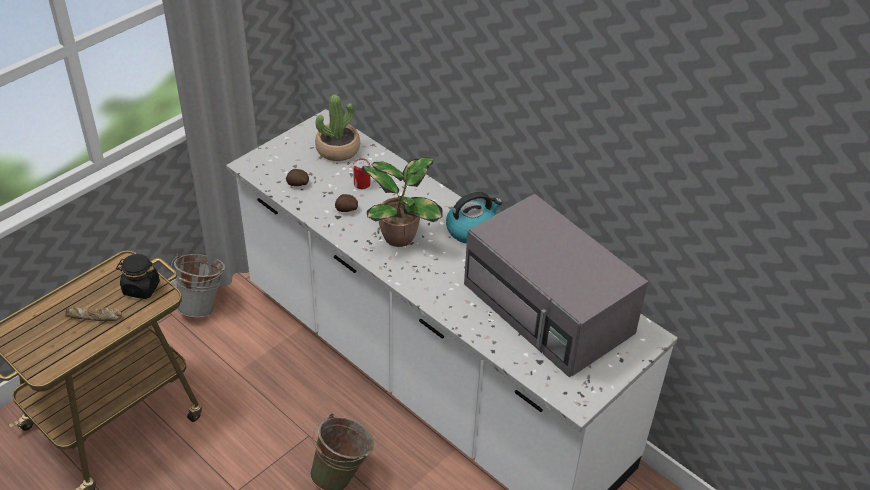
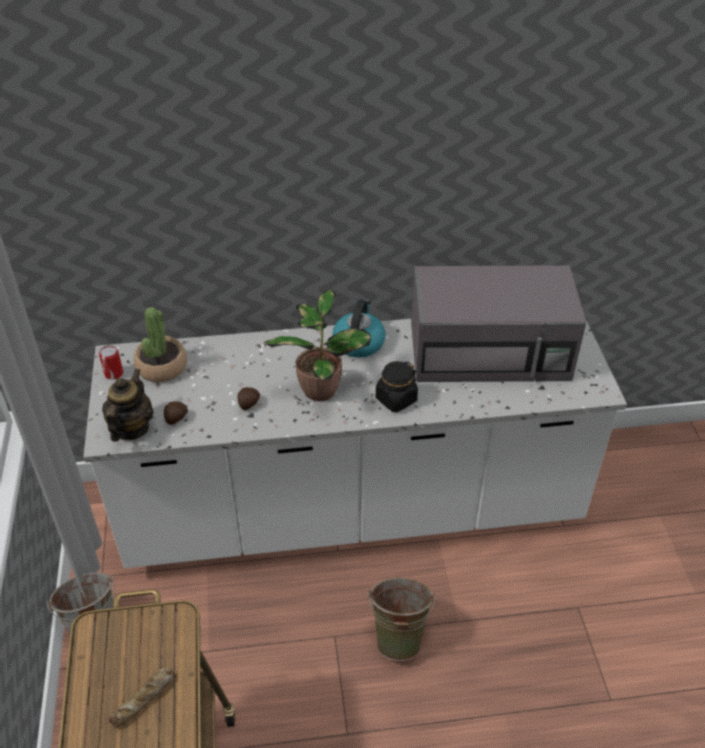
camera: 50 degrees left, 0 degrees up
black jar [116,254,160,299] -> black jar moved to [376,361,418,412]
can [353,158,370,189] -> can moved to [99,345,123,380]
none -> teapot [102,369,153,442]

